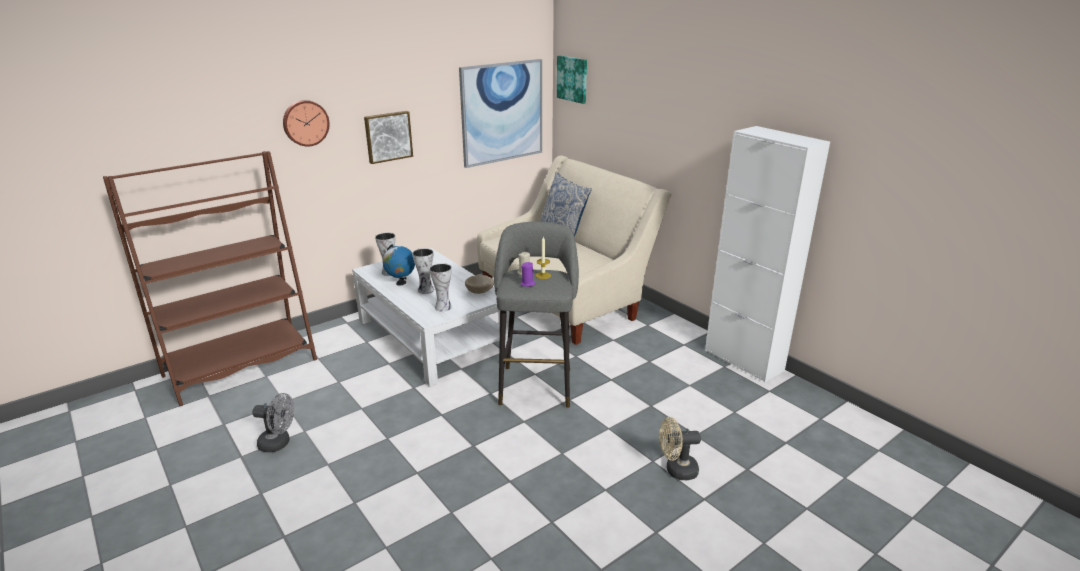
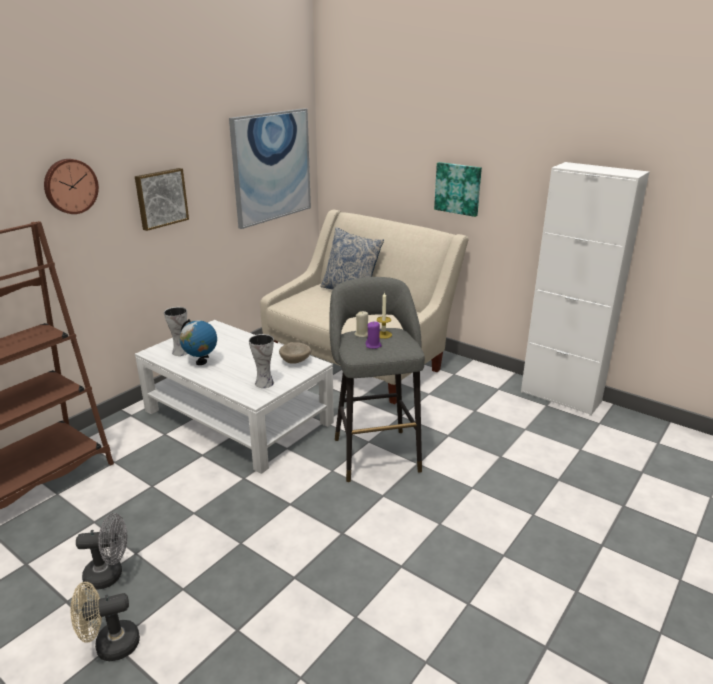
camera: 15 degrees left, 0 degrees up
vase [412,248,434,294] -> none
picture [557,55,587,104] -> picture moved to [434,162,482,217]
beige fan [659,417,701,480] -> beige fan moved to [70,582,140,661]

